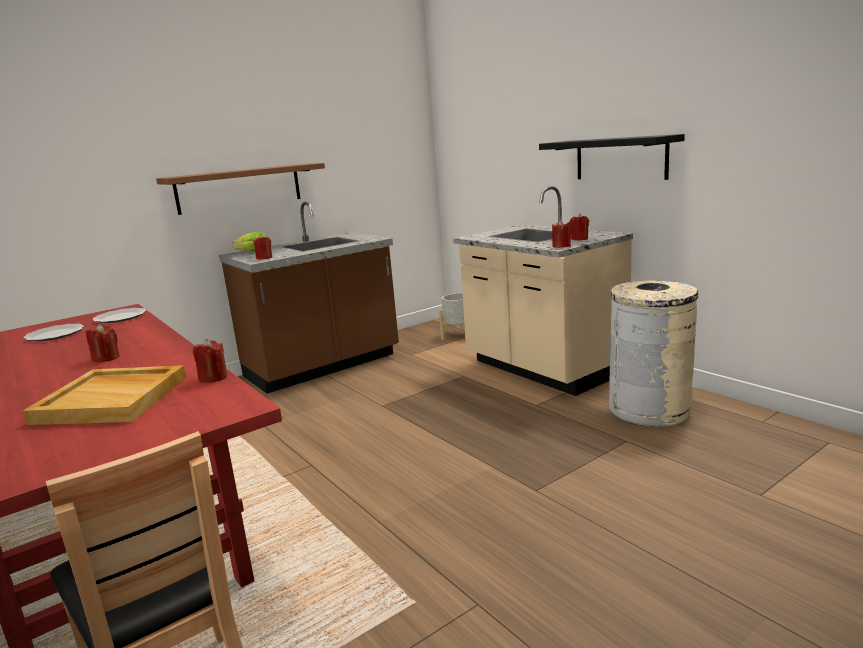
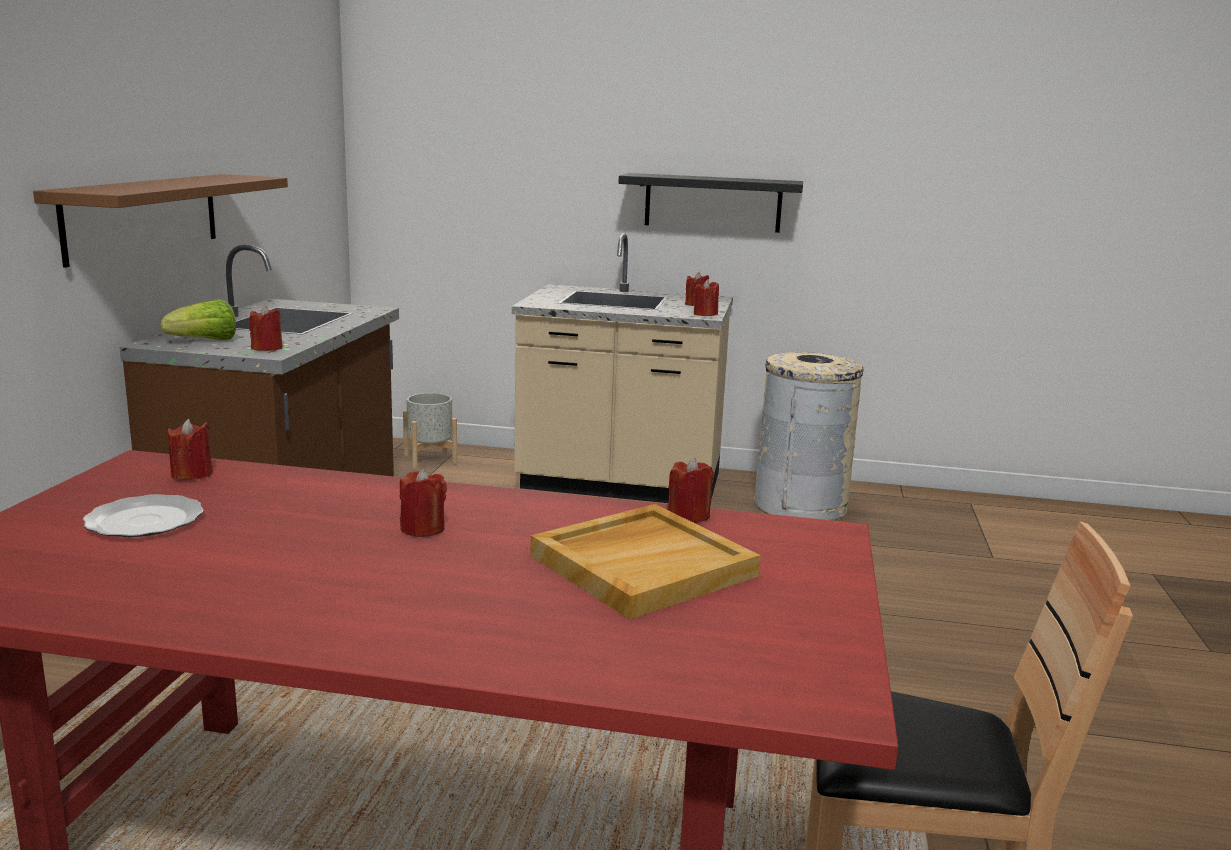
camera: 45 degrees left, 0 degrees up
plate [92,308,147,323] -> red candle [167,419,213,480]

